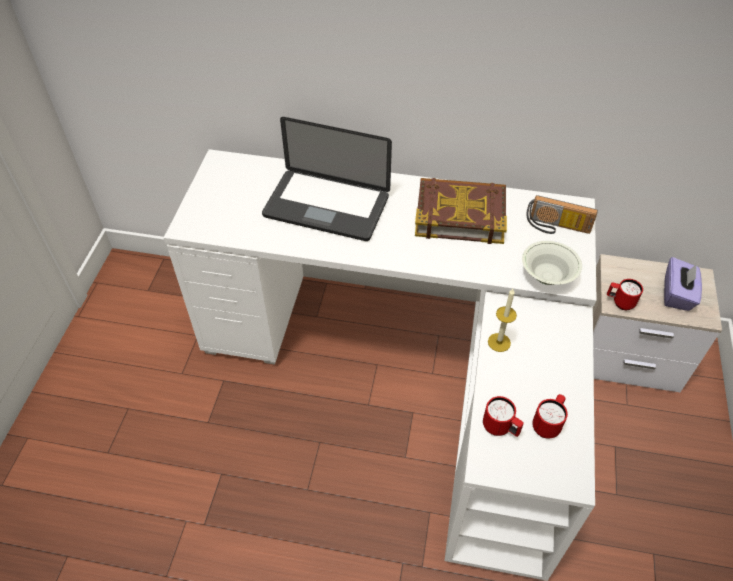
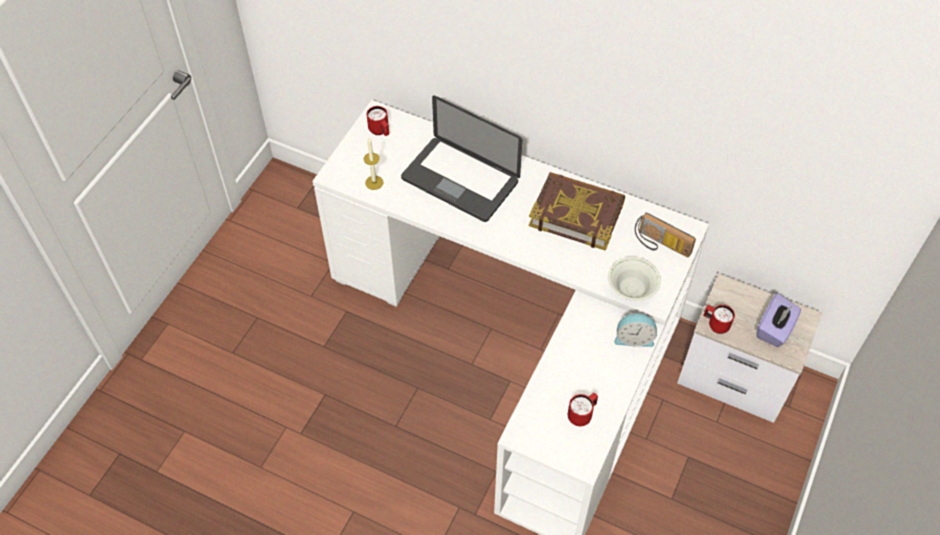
camera: 15 degrees right, 5 degrees up
red mug [483,396,524,437] -> red mug moved to [367,106,389,136]
candle [488,289,517,352] -> candle moved to [364,138,384,190]
none -> alarm clock [614,313,657,347]

